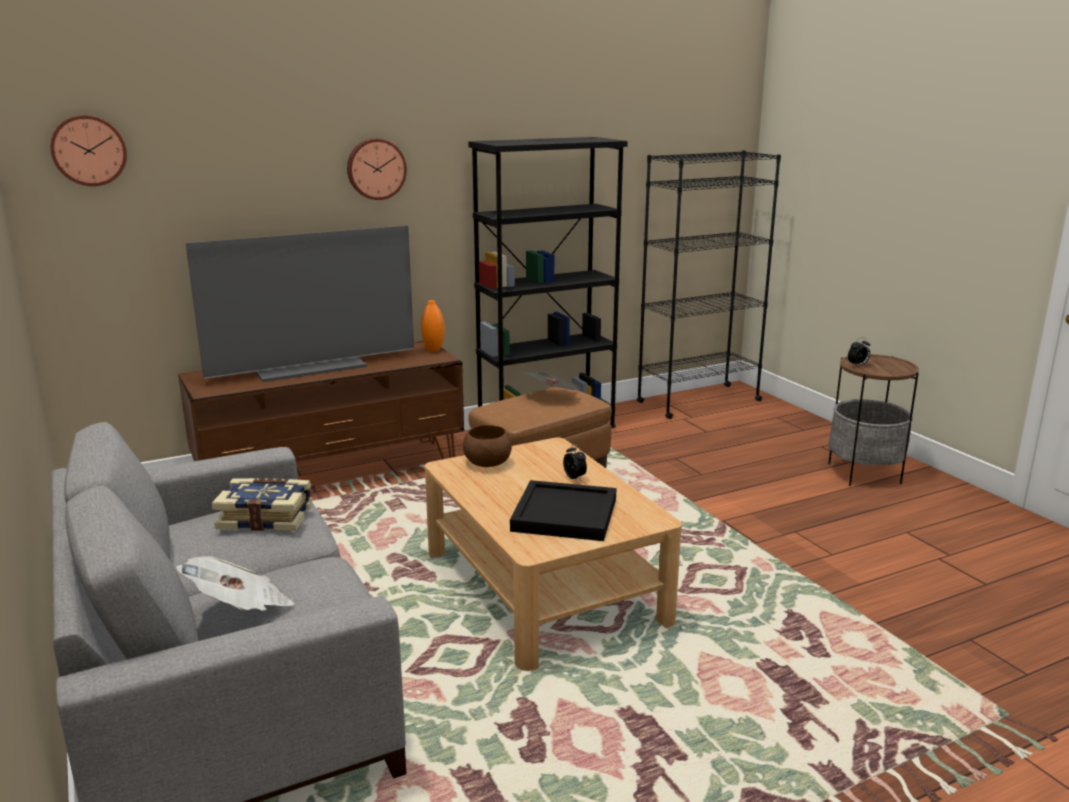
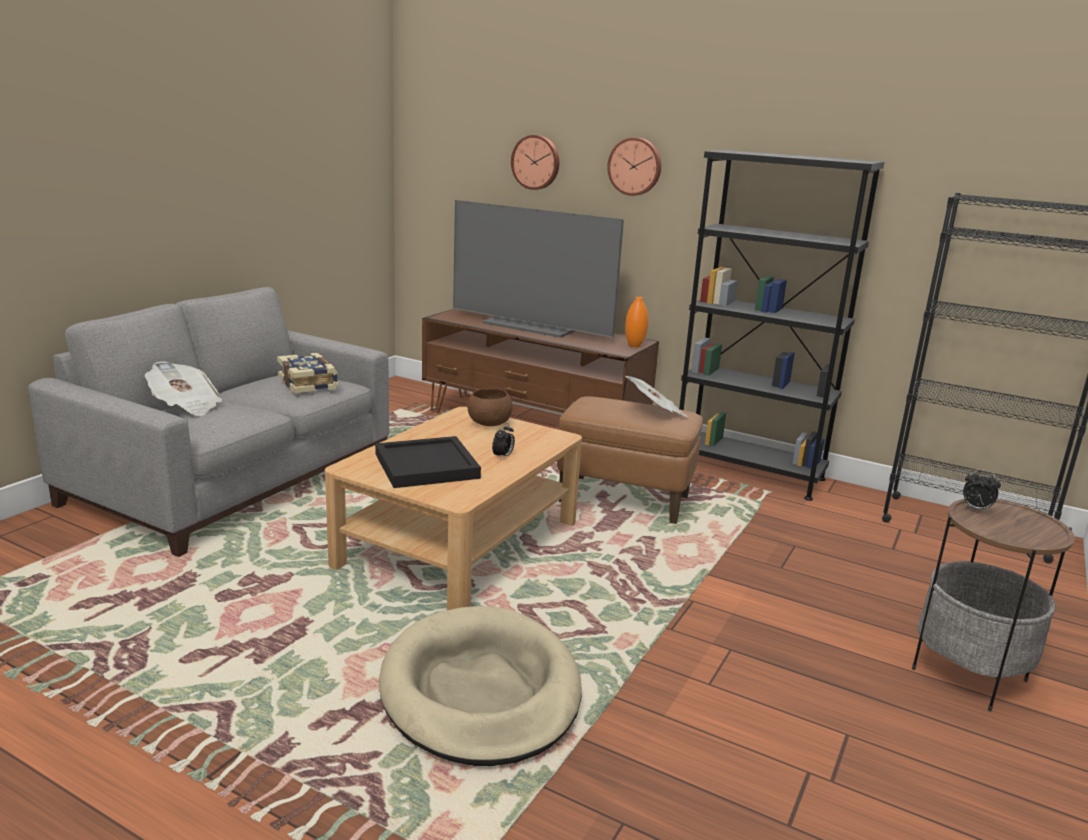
camera: 55 degrees right, 0 degrees up
wall clock [50,115,127,186] -> wall clock moved to [511,135,559,190]
none -> beige dog bed [379,606,582,766]

